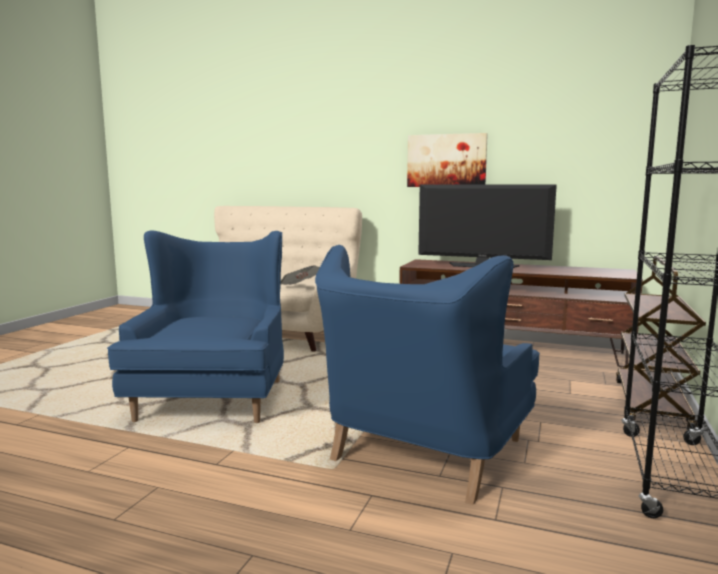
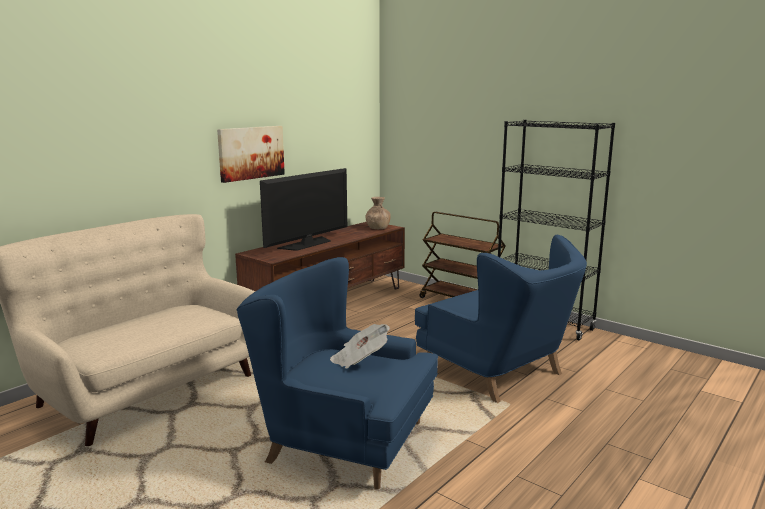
camera: 70 degrees left, 5 degrees up
newspaper [281,265,320,285] -> newspaper moved to [330,324,390,368]
none -> brown vase [365,197,391,229]

